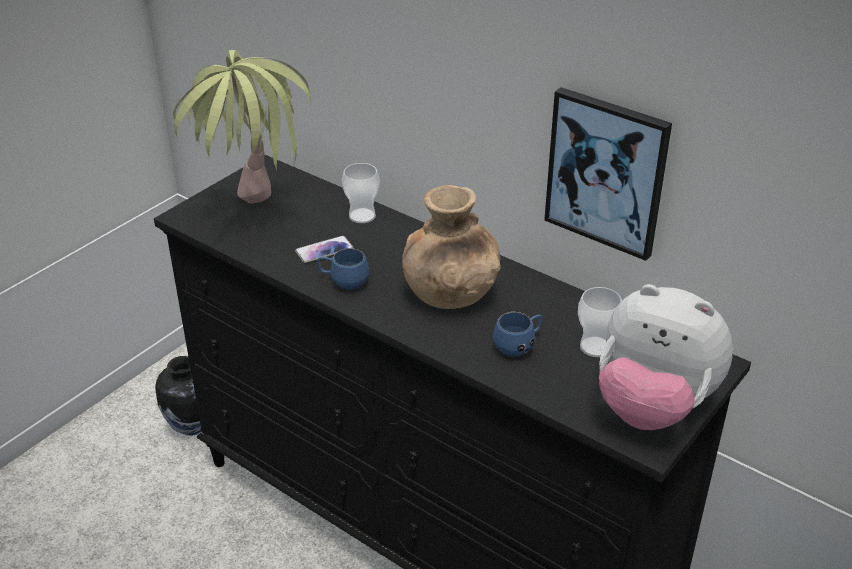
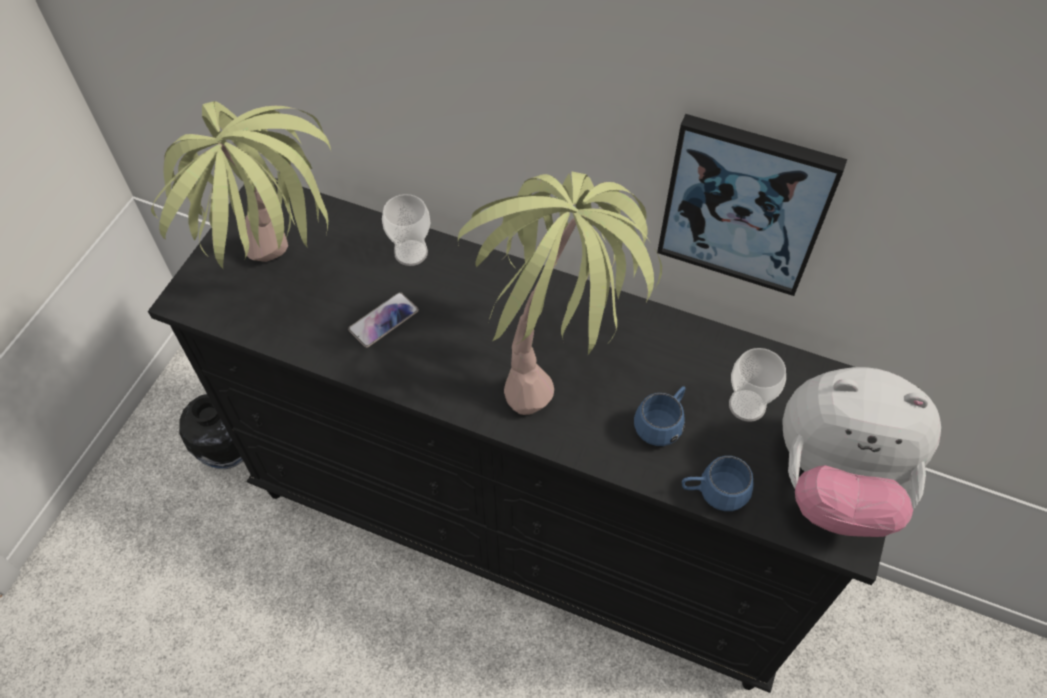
camera: 15 degrees left, 20 degrees up
blue mug [317,248,369,289] -> blue mug moved to [682,456,754,511]
brown vase [402,185,501,309] -> potted plant [458,172,662,415]

